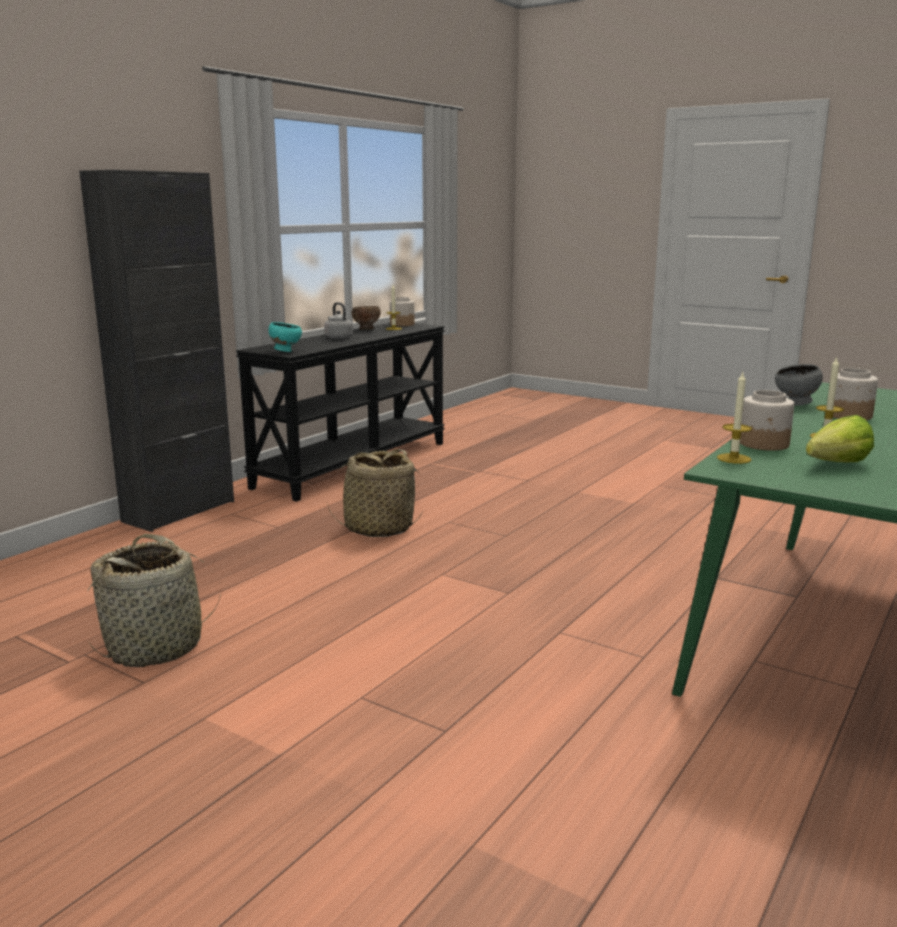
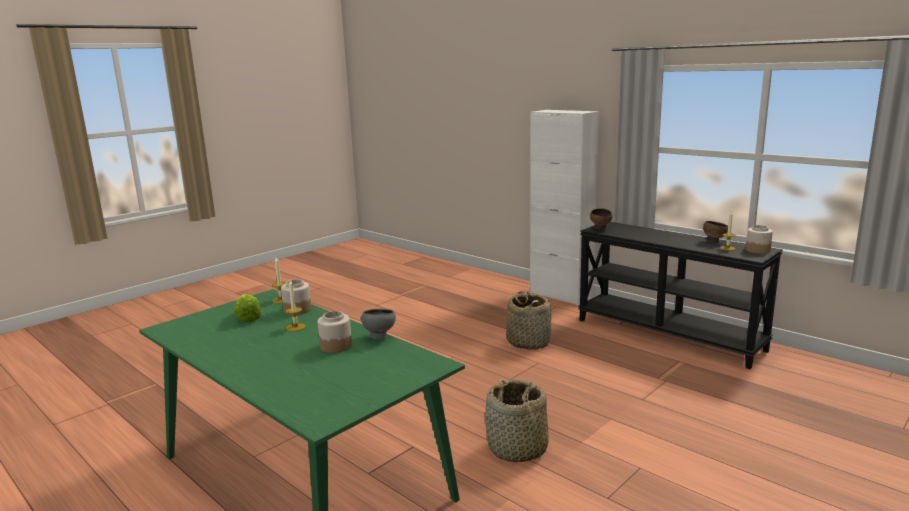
camera: 100 degrees right, 0 degrees up
black cabinet [79,170,234,532] -> white cabinet [530,110,599,306]
basket [87,534,221,667] -> basket moved to [485,379,549,462]
turquoise bowl [268,322,302,352] -> brown bowl [590,208,613,230]
grey kettle [324,302,353,339] -> none

